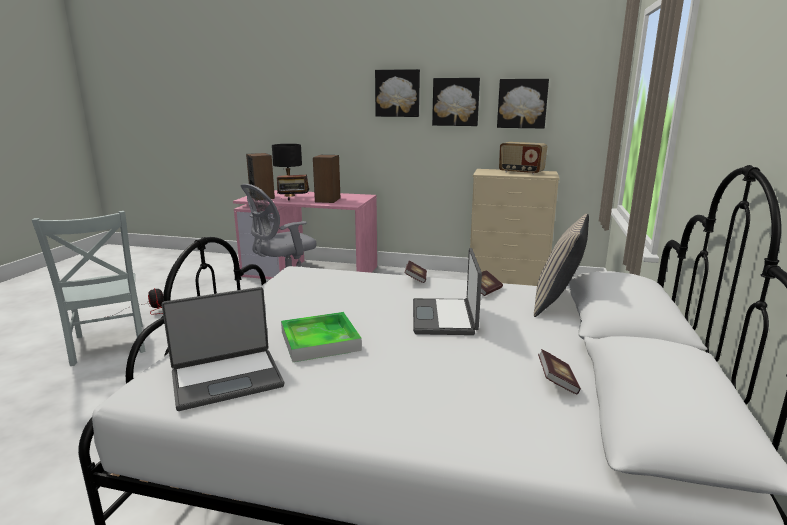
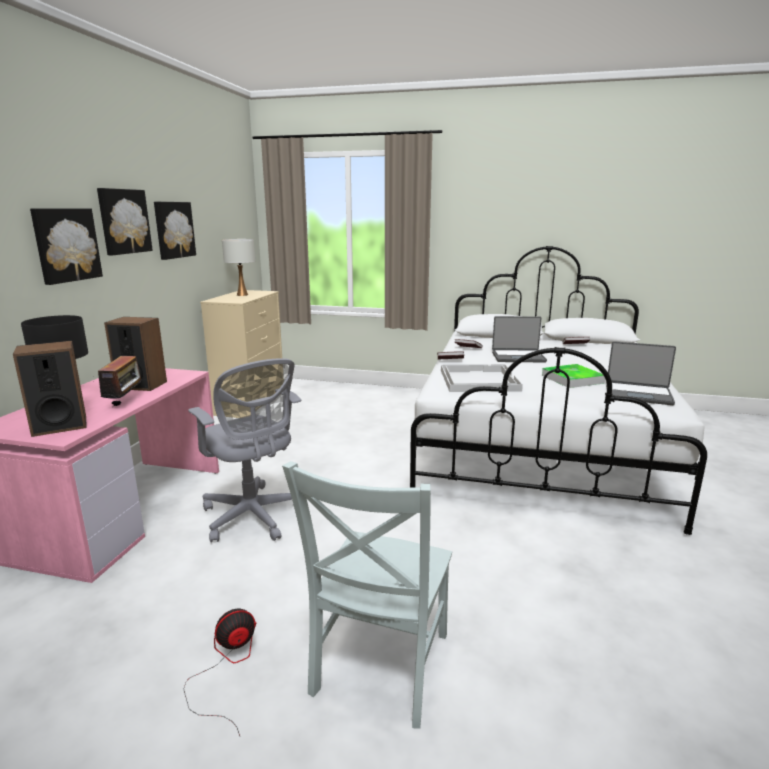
camera: 90 degrees left, 0 degrees up
grey chair [32,211,146,366] -> grey chair turned 135 degrees clockwise [282,461,452,729]
laptop [162,287,284,411] -> laptop turned 135 degrees clockwise [606,341,676,405]
picture [497,79,549,129] -> picture moved to [30,208,103,285]
radio [499,142,547,175] -> white table lamp [222,239,255,296]
beige pillow [534,214,589,317] -> none
none -> white tray [441,364,523,392]

